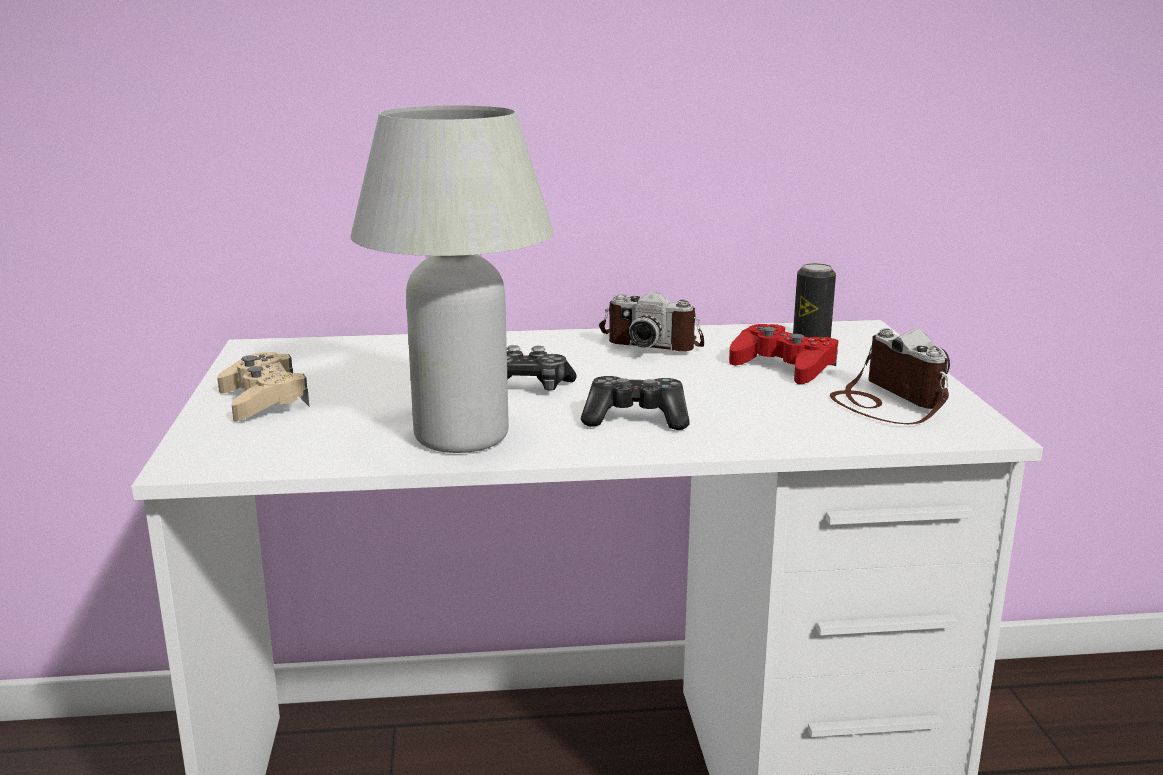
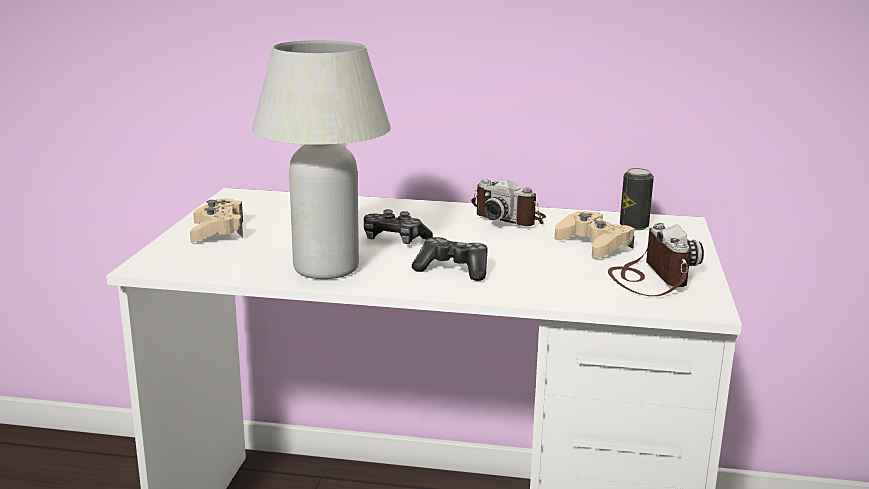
camera: 15 degrees right, 0 degrees up
red game controller [729,324,839,385] -> beige game controller [555,211,634,259]

